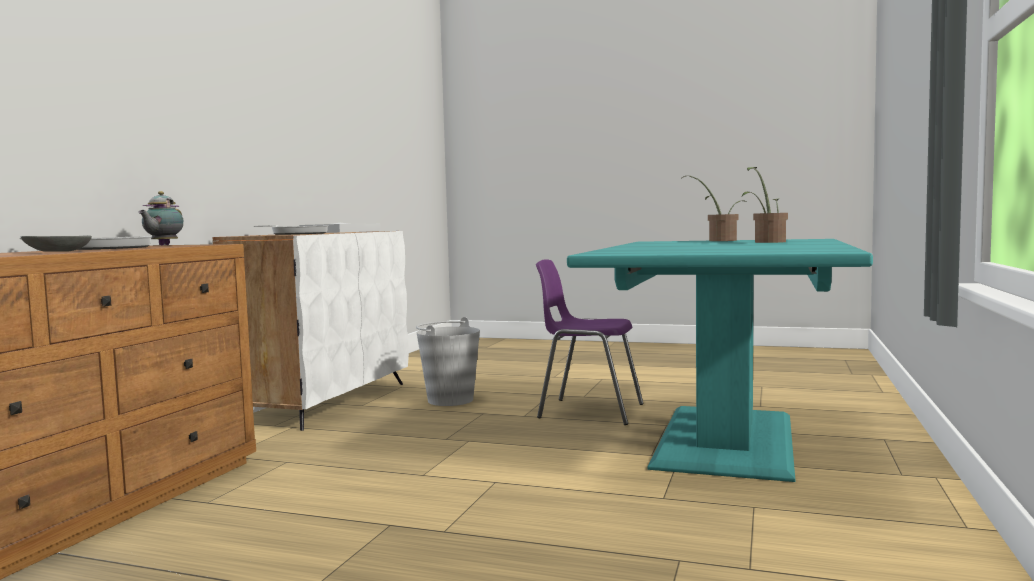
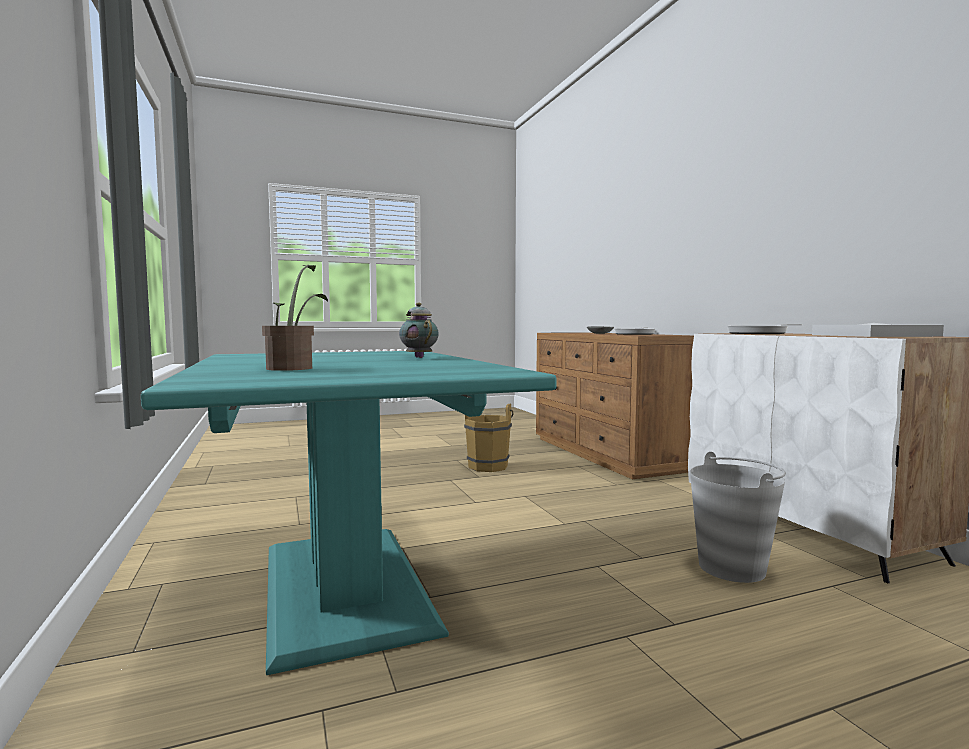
camera: 140 degrees right, 0 degrees up
teapot [138,191,183,245] -> teapot moved to [399,302,439,358]
purple chair [536,259,644,425] -> none
potted plant [682,175,748,241] -> none
none -> brown bucket [464,404,514,472]

